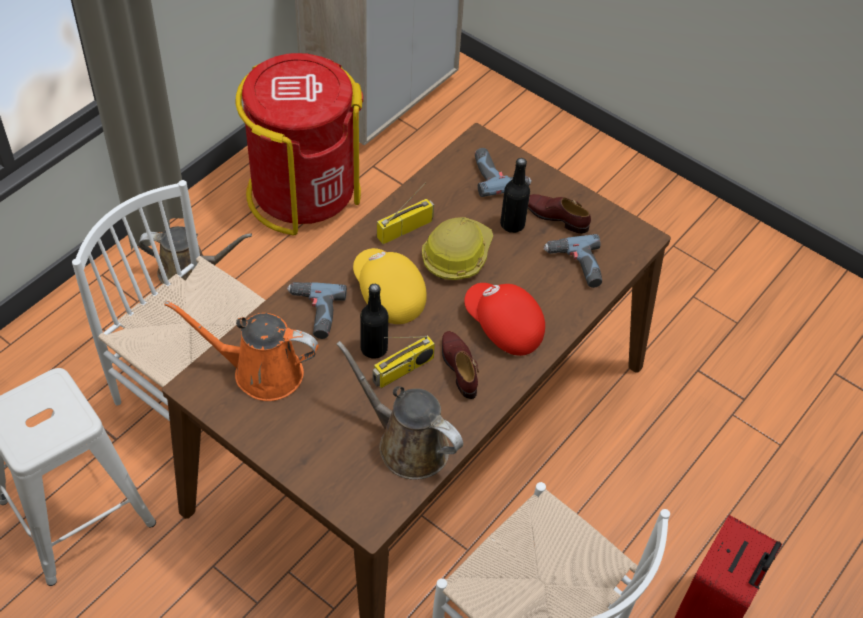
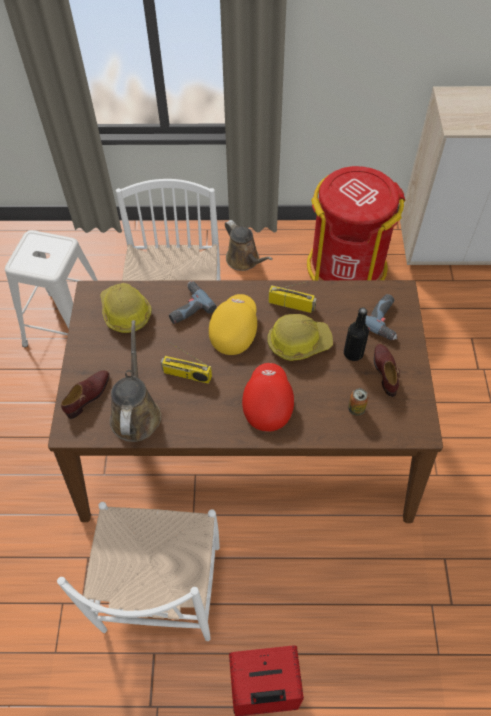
camera: 55 degrees right, 5 degrees up
orange watering can [164,300,319,401] -> hard hat [100,283,152,333]
black bottle [360,284,388,359] -> none
brown shoe [442,331,479,399] -> brown shoe moved to [61,370,109,419]
power drill [544,234,602,288] -> can [348,388,368,416]

